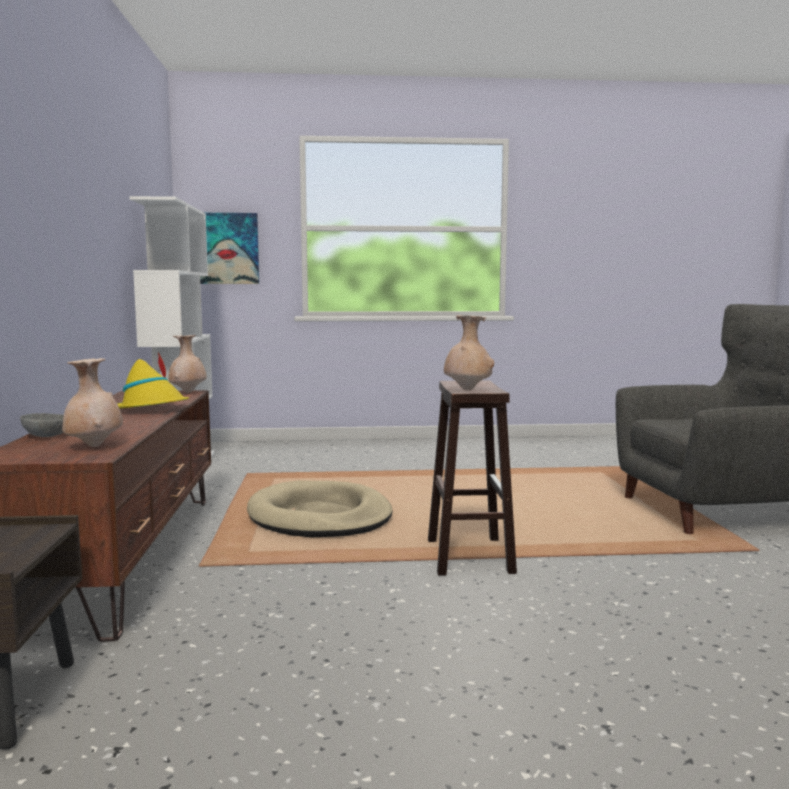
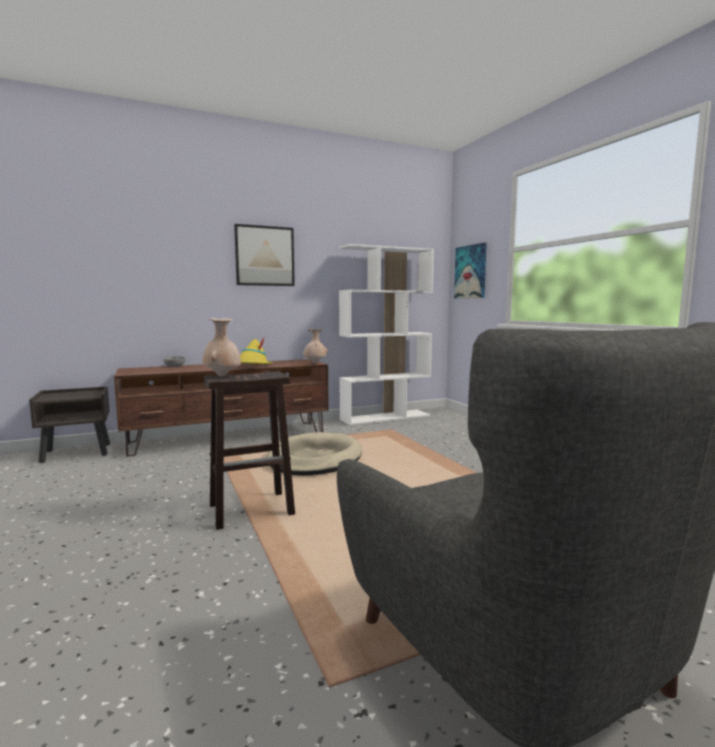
camera: 70 degrees right, 0 degrees up
beige vase [62,358,123,447] -> none
none -> picture [234,224,295,286]

